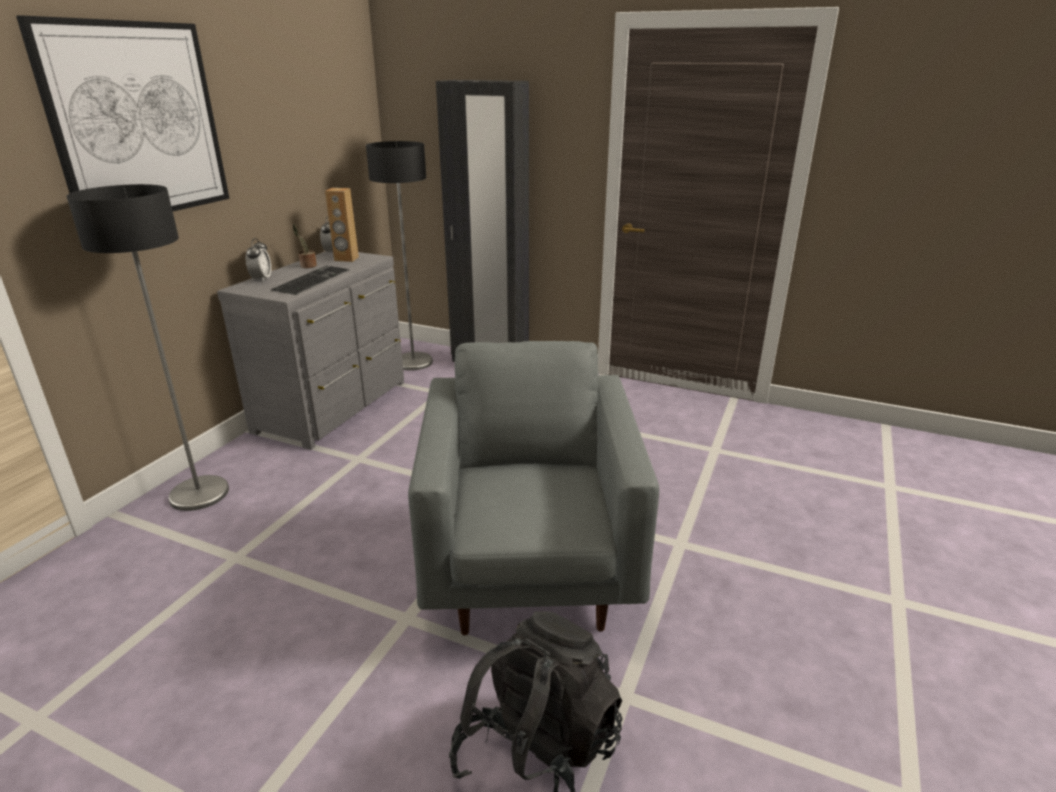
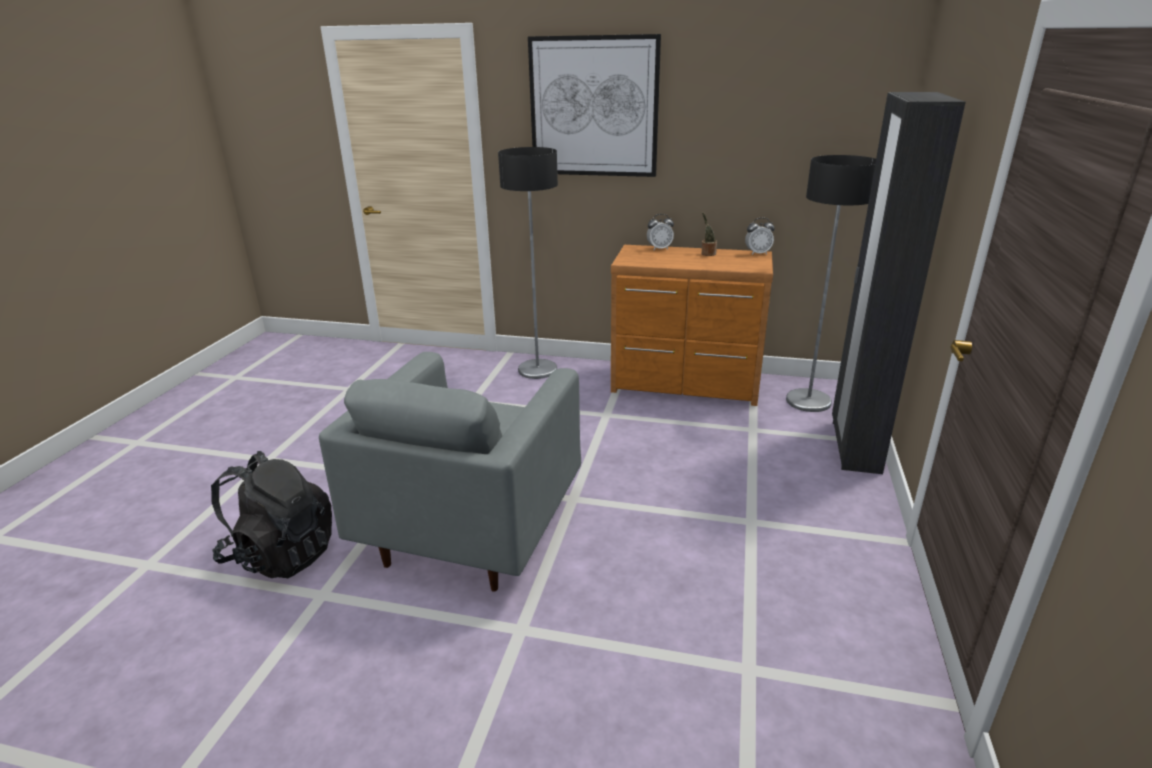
camera: 80 degrees right, 0 degrees up
grey dresser [217,251,404,450] -> brown dresser [611,245,773,406]
keyboard [270,266,350,295] -> none
brown speaker [325,188,359,262] -> none
grey armchair [408,341,659,635] -> grey armchair turned 120 degrees clockwise [319,352,581,591]

